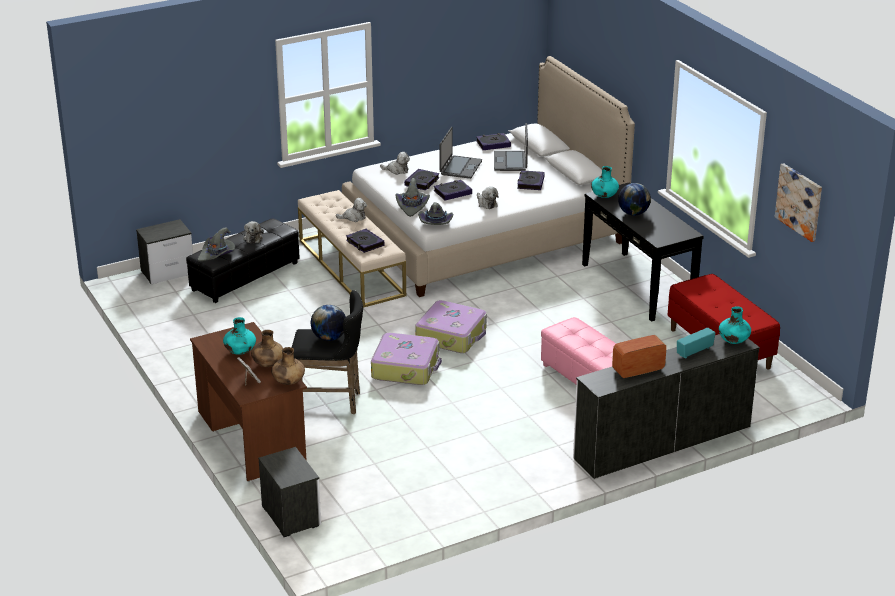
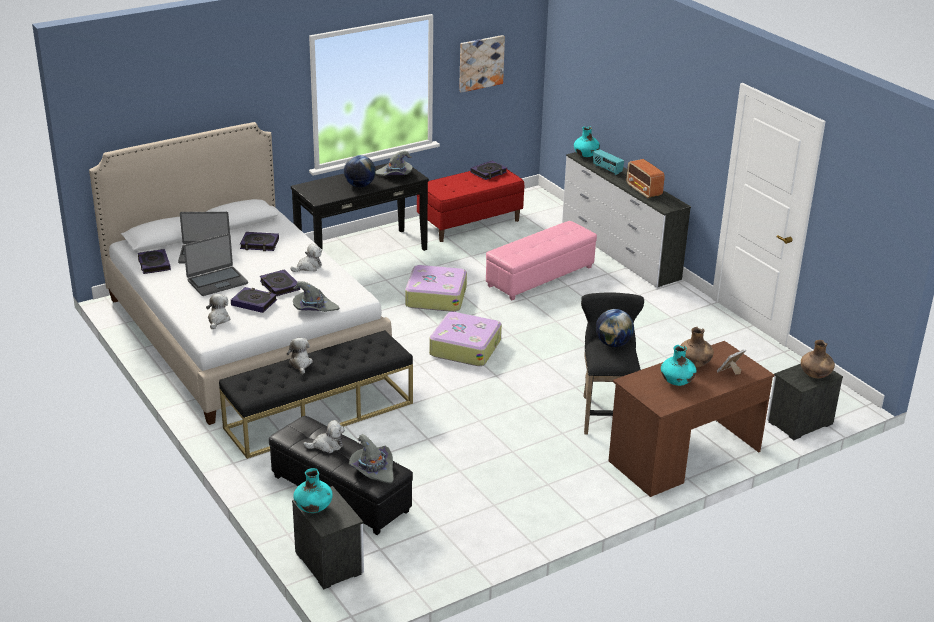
camera: 95 degrees left, 0 degrees up
brown vase [271,347,305,385] -> brown vase moved to [801,340,835,378]
beige bench [298,190,406,308] -> black bench [219,330,413,459]
book [346,229,384,253] -> book moved to [470,160,507,180]
suitcase [371,333,442,385] -> suitcase moved to [405,265,467,312]
grey hat [418,202,453,225] -> grey hat moved to [375,151,413,176]
laptop [440,127,482,179] -> laptop turned 135 degrees clockwise [184,233,248,296]
turquoise vase [591,166,619,198] -> turquoise vase moved to [293,468,333,513]

